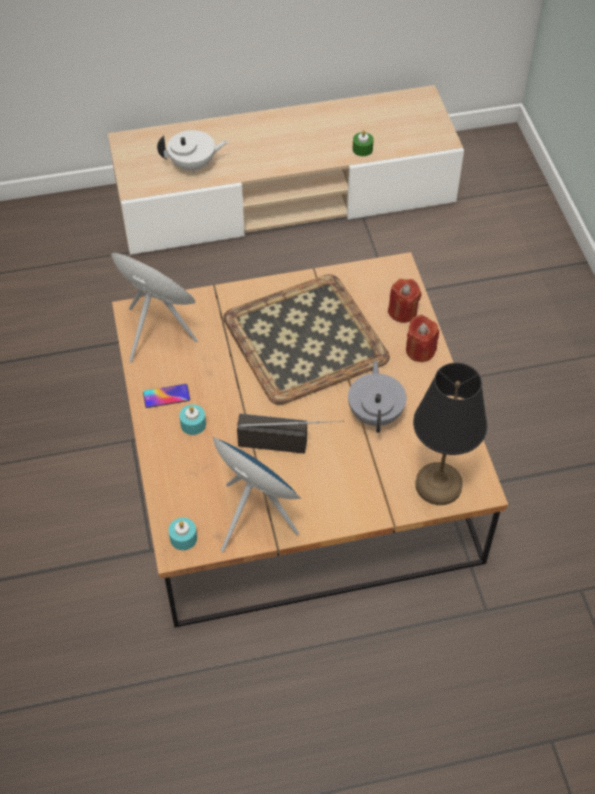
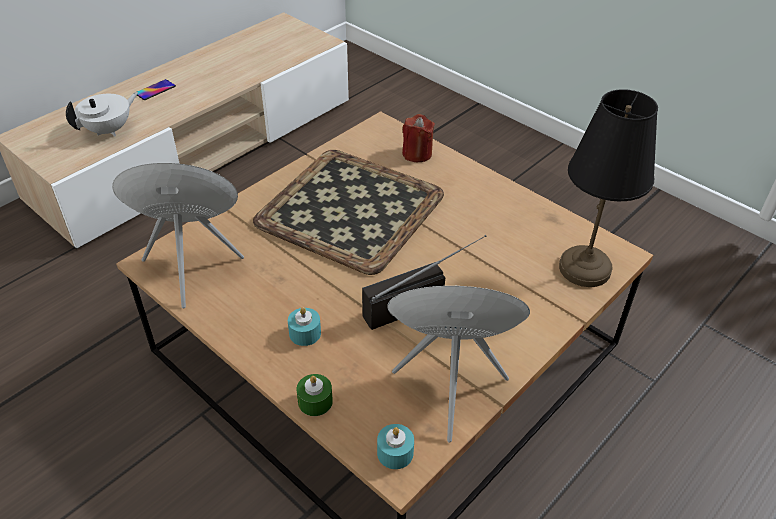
camera: 35 degrees left, 10 degrees down
phone [143,384,190,408] -> phone moved to [137,79,176,100]
grey teapot [348,360,407,433] -> none
green candle [352,130,374,157] -> green candle moved to [297,374,333,416]
red candle [406,315,439,362] -> none

